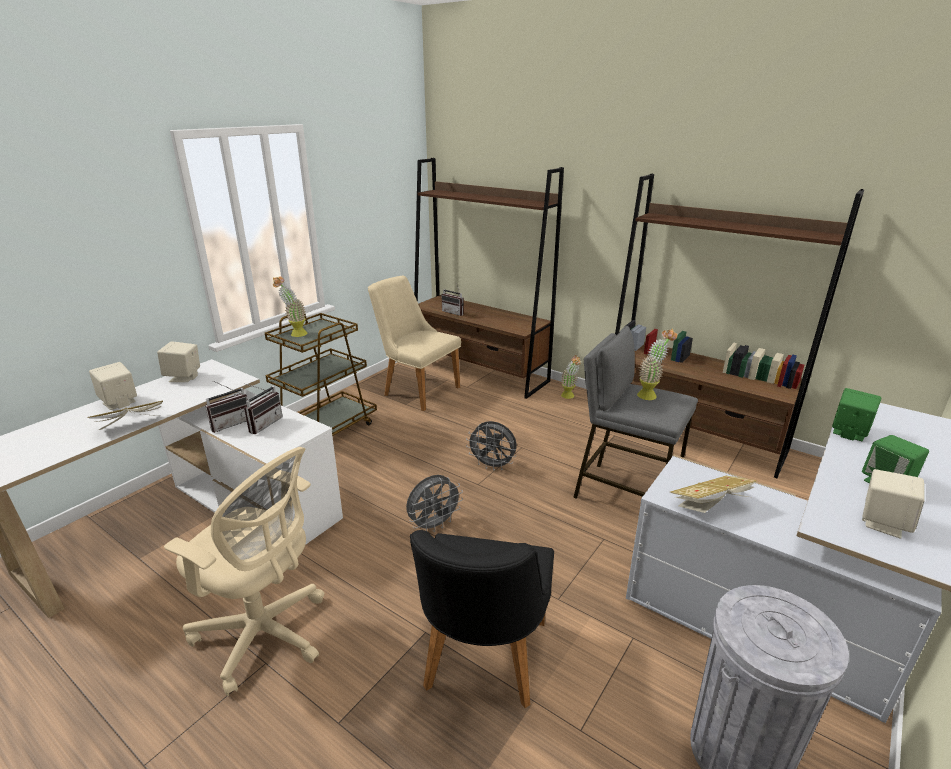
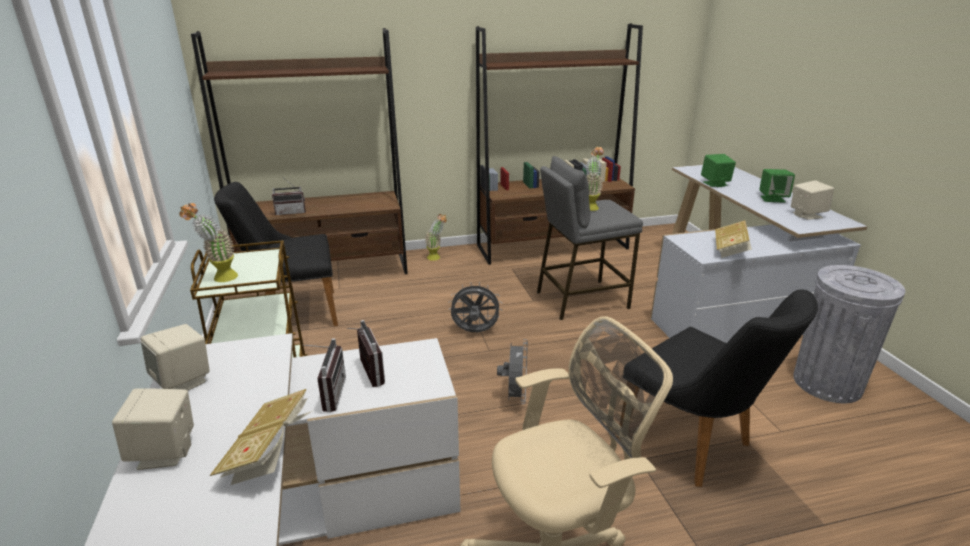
camera: 50 degrees left, 0 degrees up
beige chair [368,276,461,411] -> black chair [214,182,338,326]
grey fan [466,421,517,471] -> grey fan turned 150 degrees counterclockwise [448,282,502,332]

